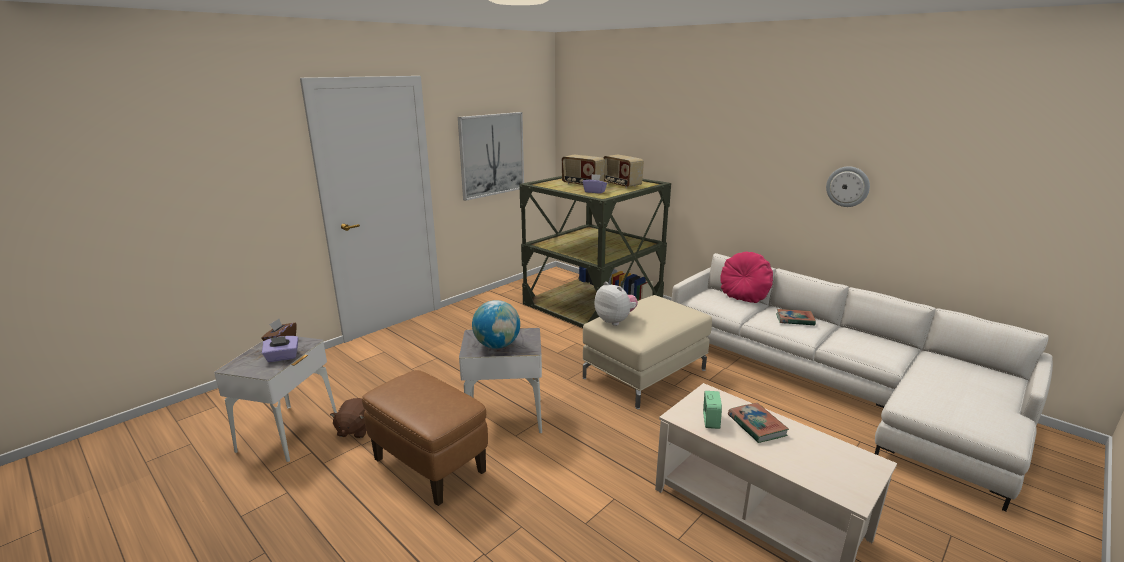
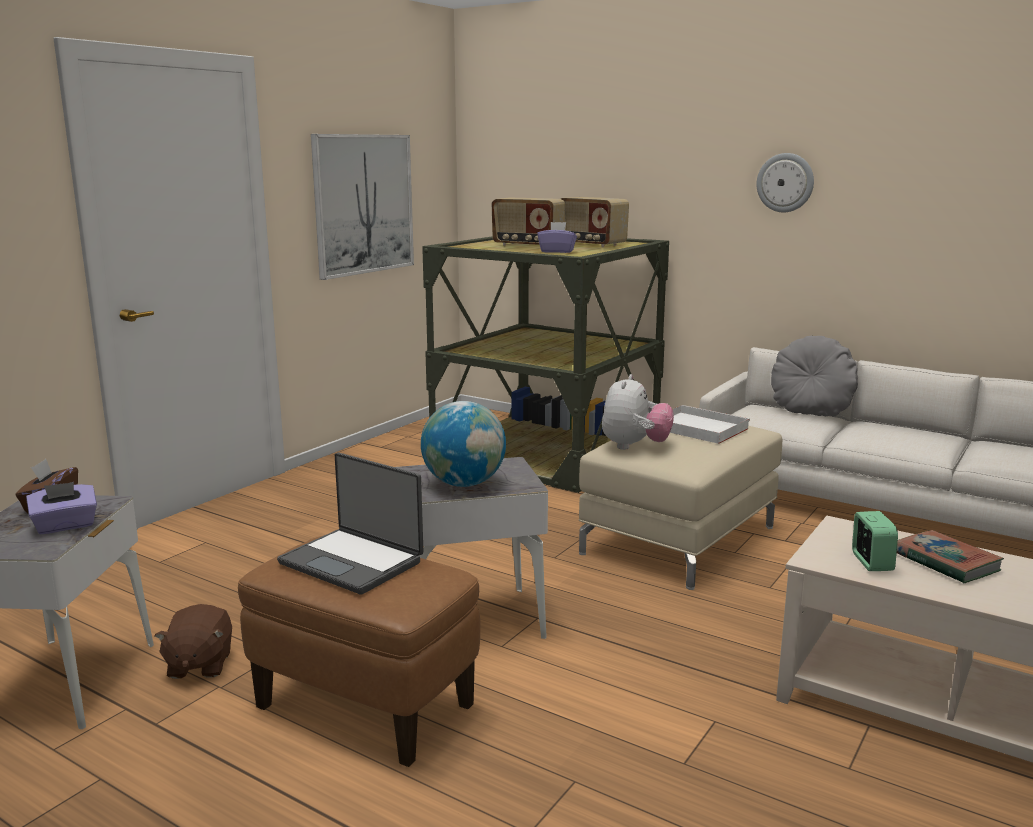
camera: 10 degrees left, 5 degrees down
plush toy [594,282,638,326] -> plush toy turned 75 degrees clockwise [602,374,674,450]
pink pillow [720,251,773,303] -> grey pillow [771,336,858,416]
book [776,309,816,326] -> none
wall clock [826,166,870,207] -> wall clock moved to [756,153,814,212]
none -> laptop [277,452,423,595]
none -> white tray [670,405,750,444]

